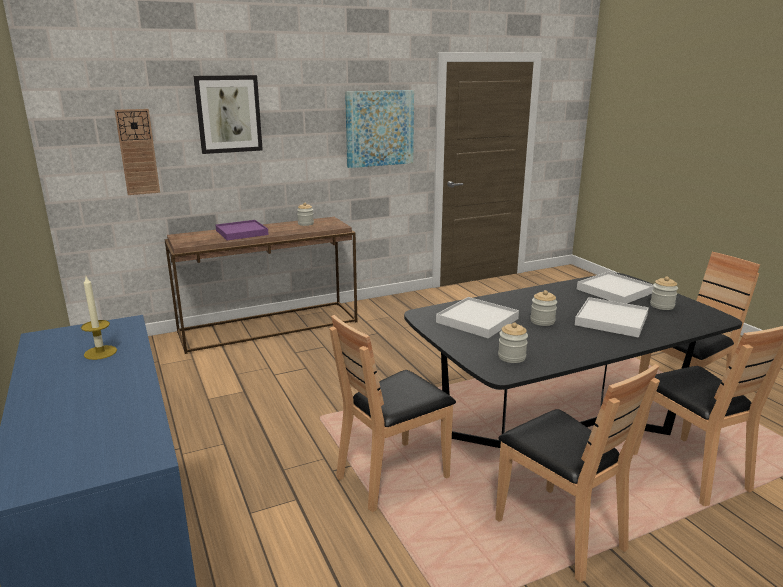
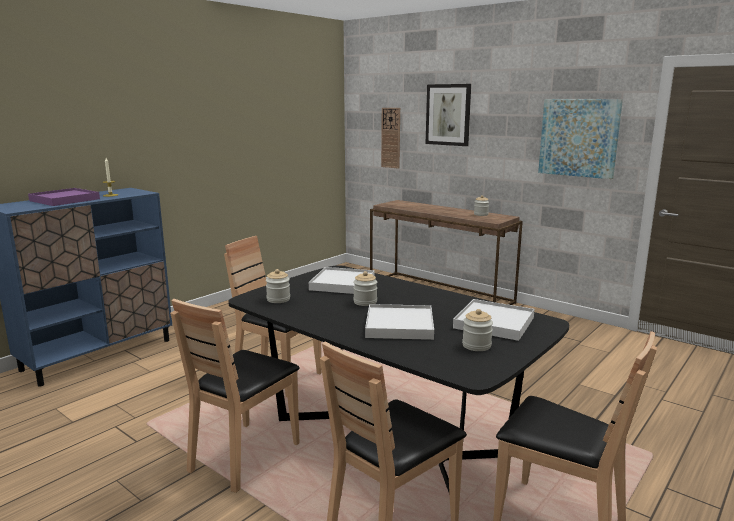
camera: 65 degrees right, 5 degrees down
purple tray [215,220,269,241] -> purple tray moved to [28,188,100,206]

